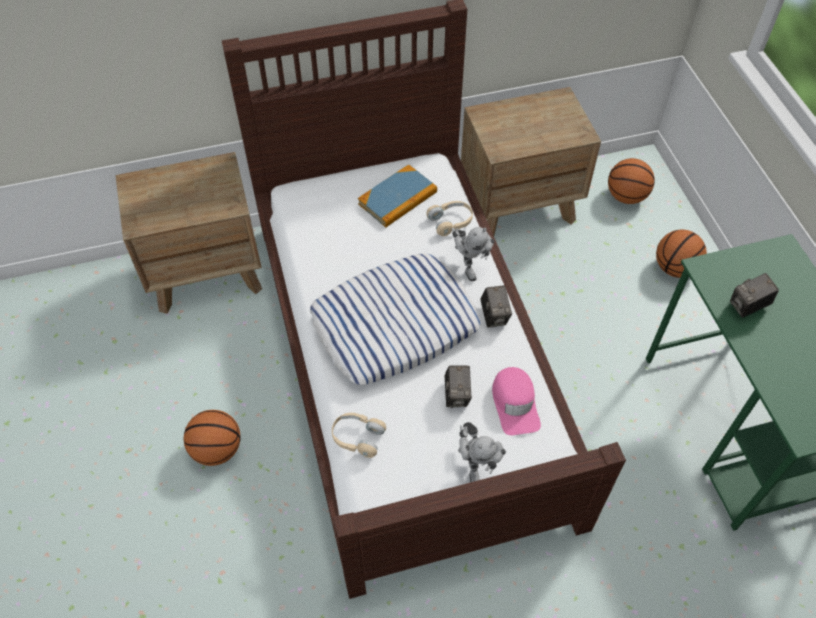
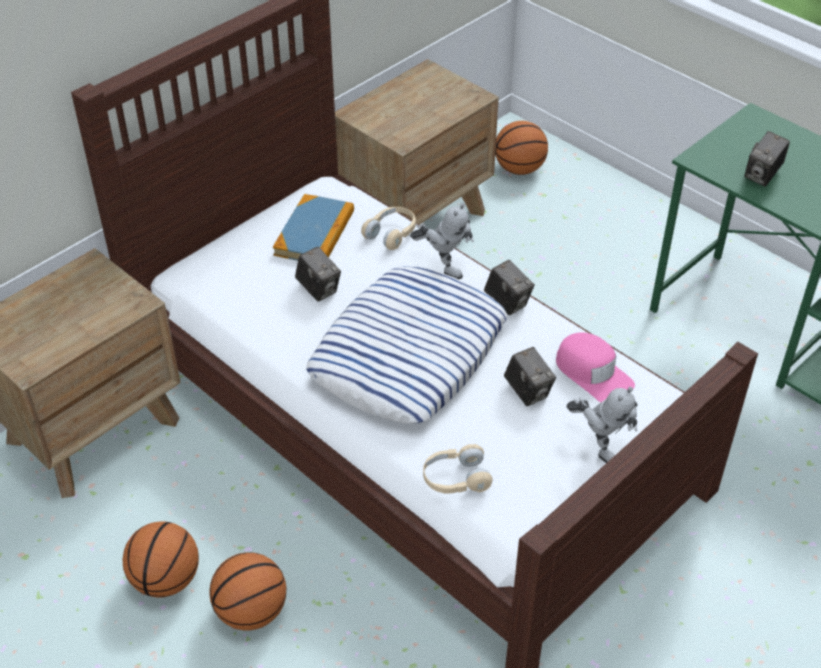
camera: 30 degrees left, 10 degrees down
basketball [656,230,707,278] -> basketball moved to [122,521,199,598]
none -> camera [295,247,341,301]

